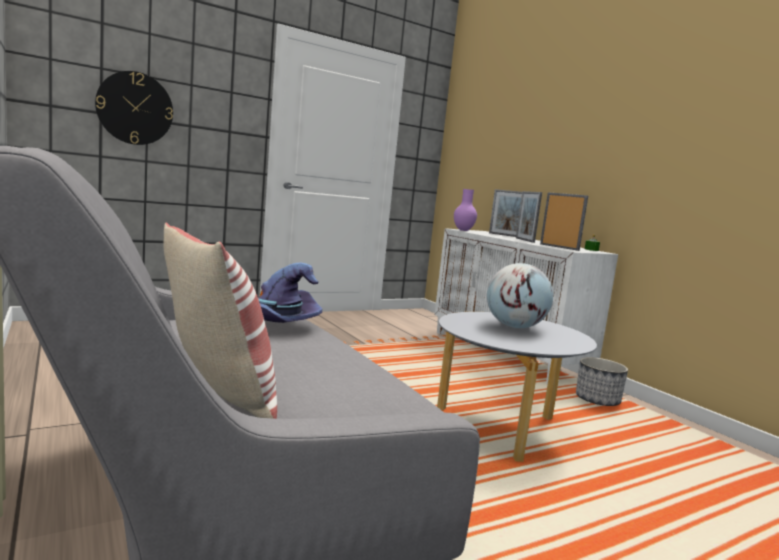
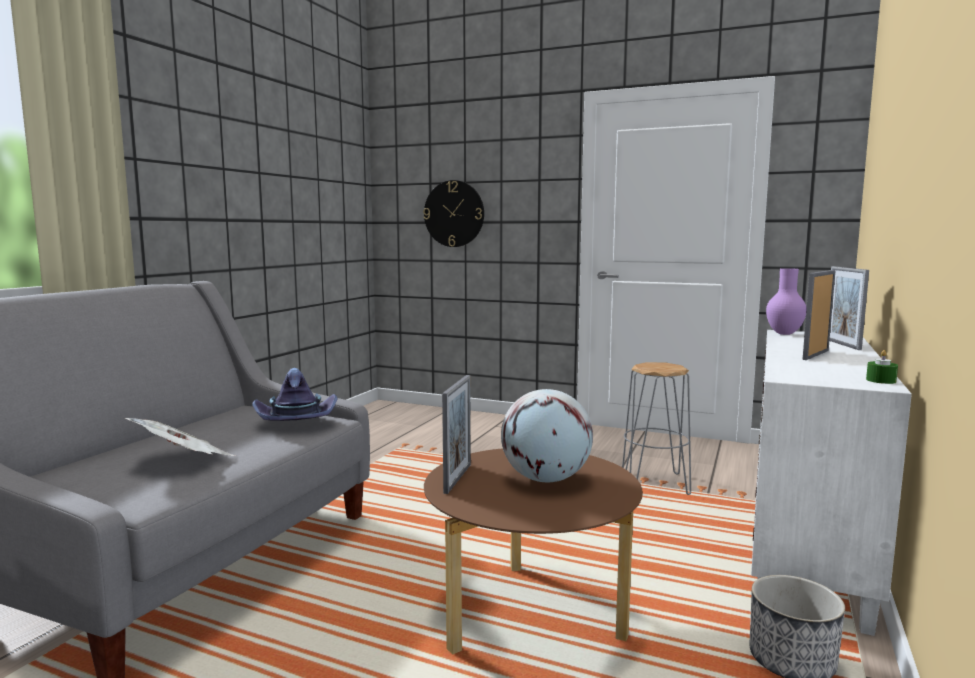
camera: 55 degrees right, 0 degrees up
pillow [163,222,277,419] -> none
grey coffee table [437,312,597,462] -> brown coffee table [424,448,643,654]
picture frame [540,192,588,251] -> picture frame moved to [442,375,471,494]
none -> newspaper [125,418,236,456]
none -> grey stool [622,362,691,495]

